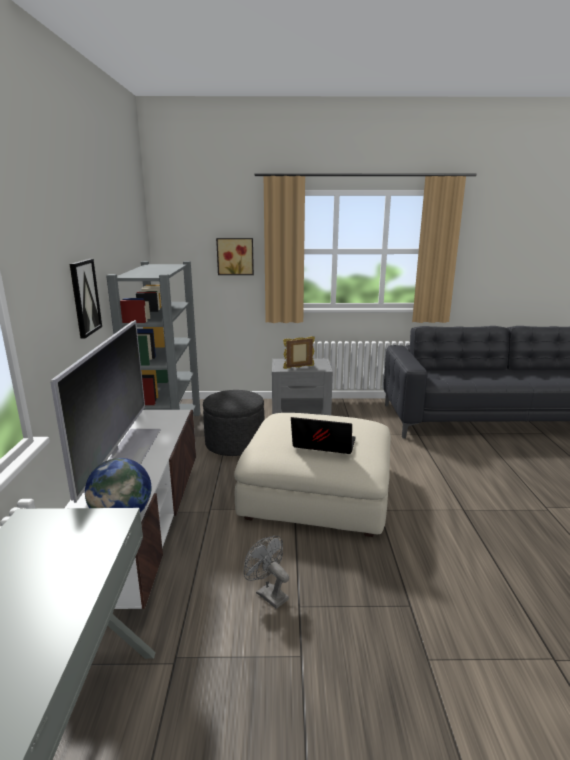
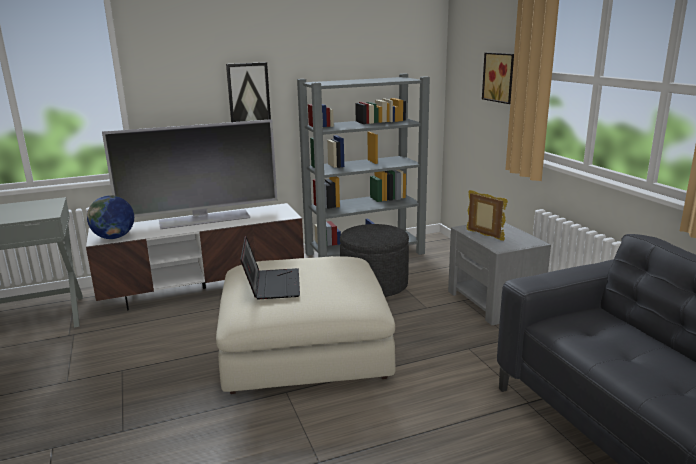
camera: 70 degrees right, 0 degrees up
grey fan [244,536,289,609] -> none

